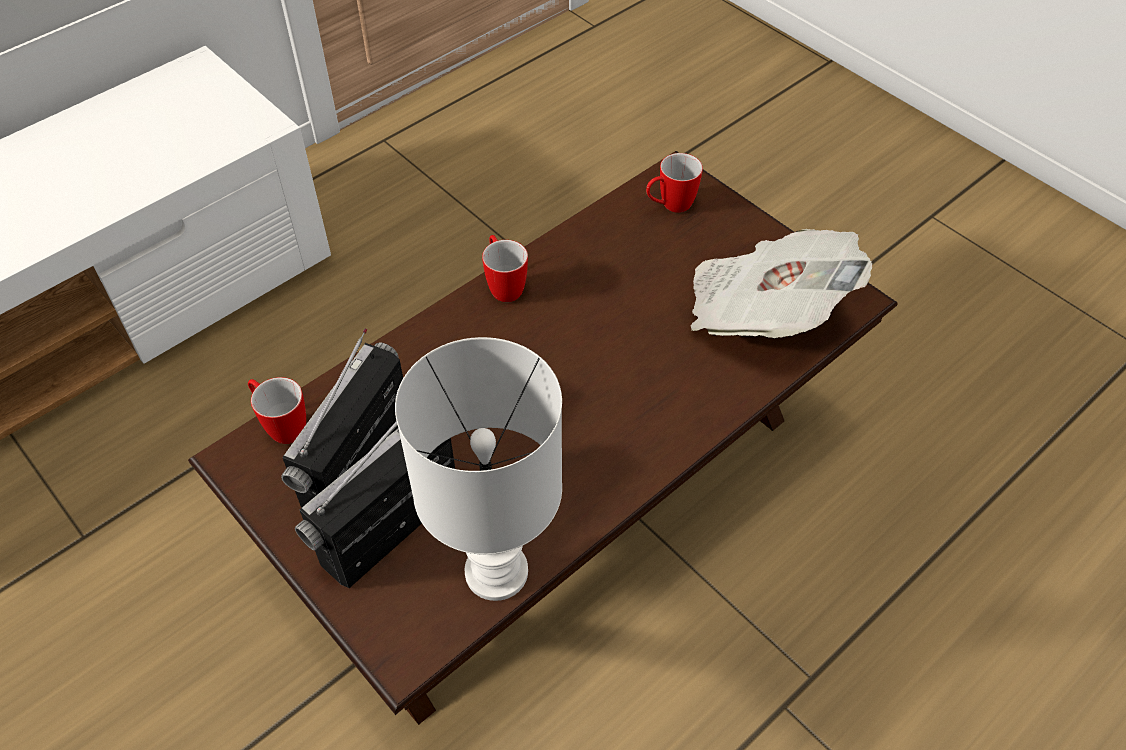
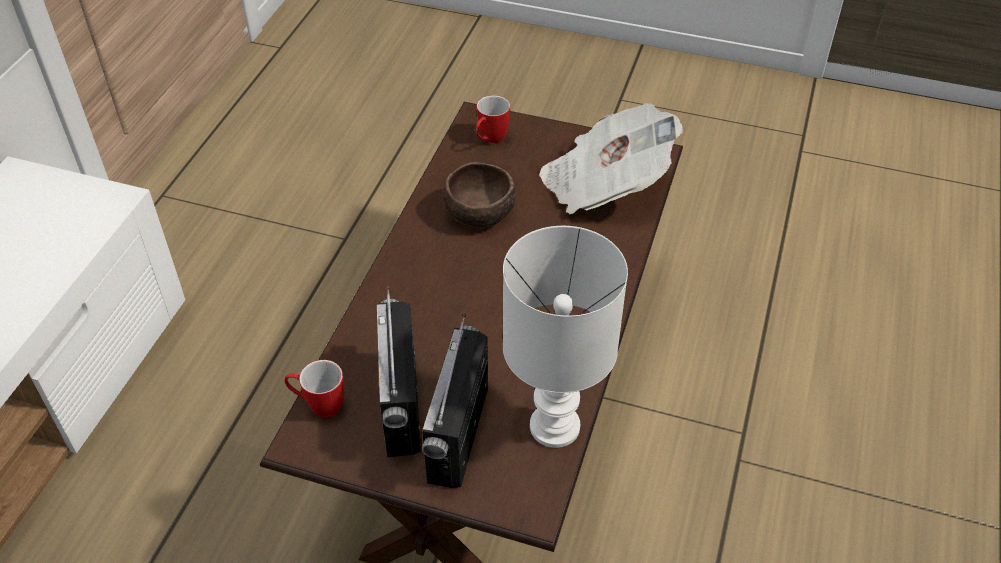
camera: 30 degrees left, 5 degrees down
mug [482,235,528,302] -> none
none -> brown bowl [443,162,516,229]

